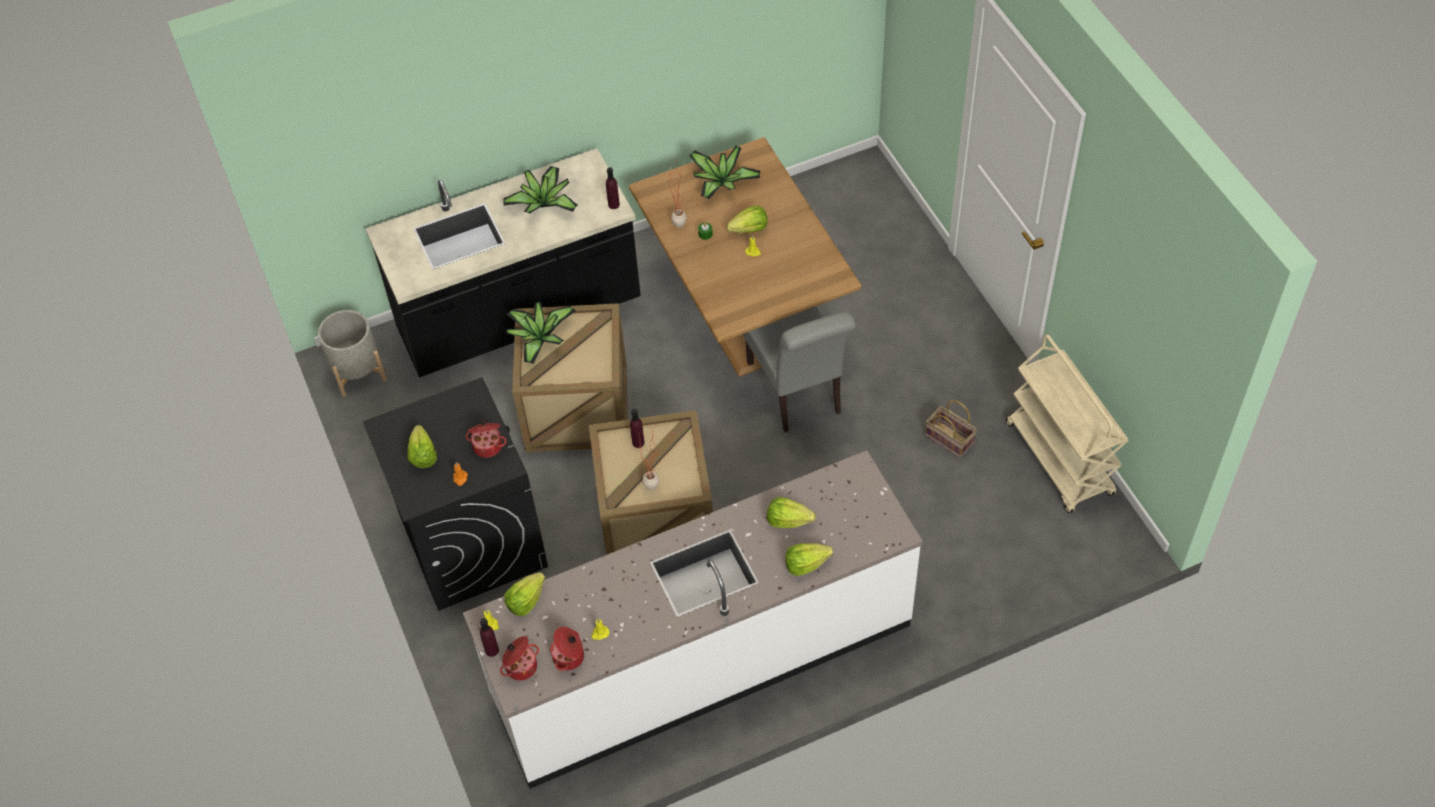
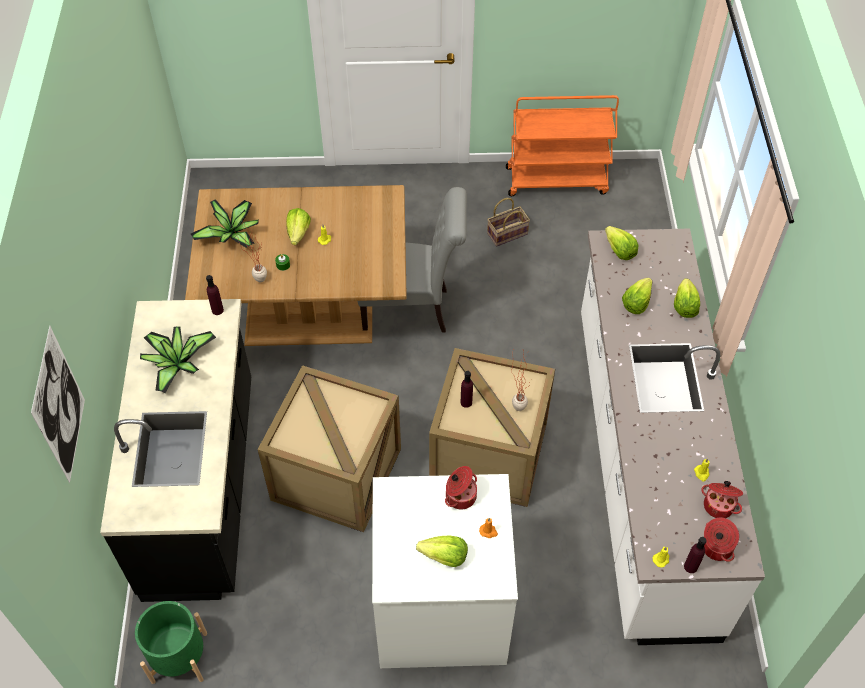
camera: 70 degrees left, 0 degrees up
grey planter [318,310,387,397] -> green planter [135,601,207,684]
black washing machine [363,377,548,611] -> white washing machine [372,474,518,668]
lettuce [504,572,545,616] -> lettuce moved to [605,226,639,260]
potted plant [506,302,575,364] -> none
beige cart [1006,334,1129,513] -> orange cart [506,95,619,196]
none -> picture [31,326,85,483]

